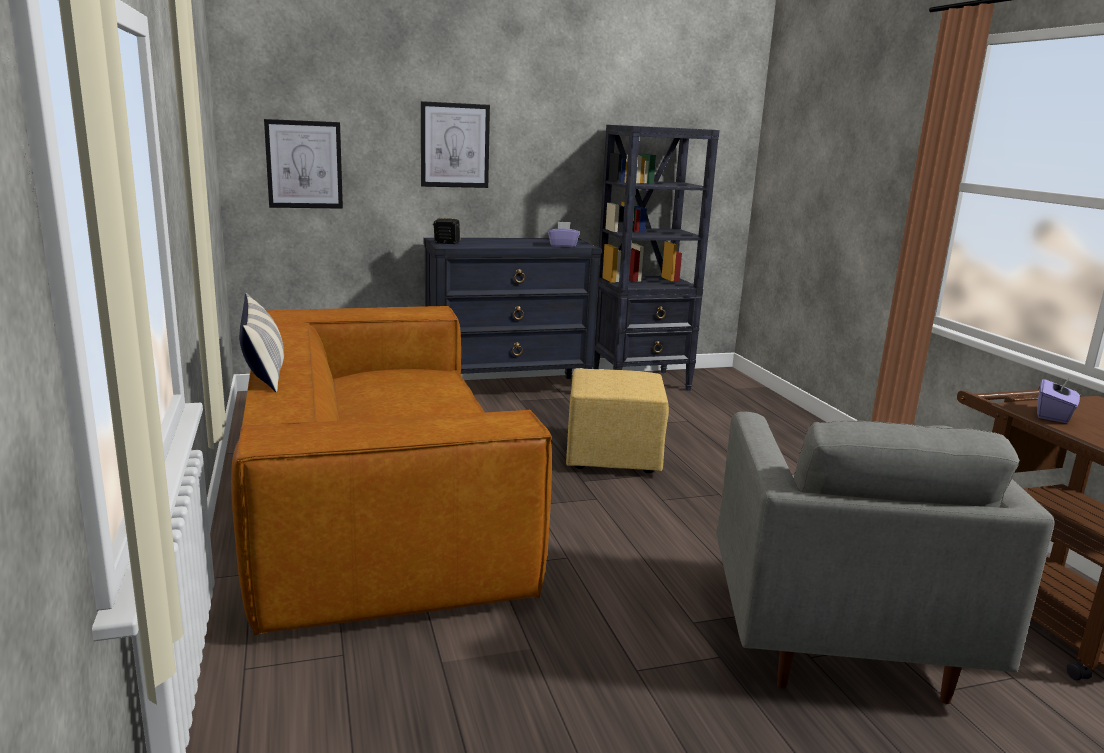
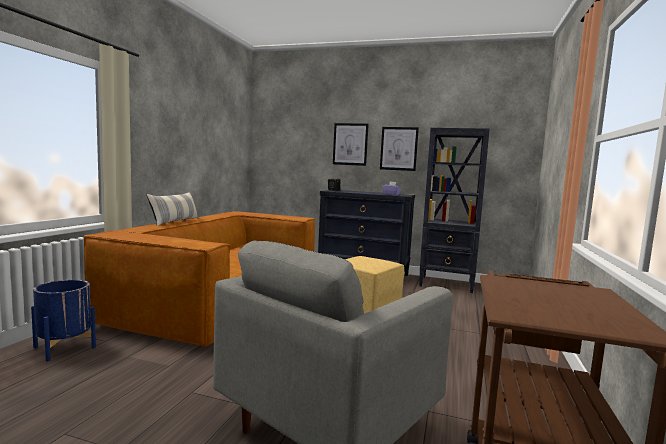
camera: 35 degrees right, 10 degrees down
picture [264,119,343,209] -> picture moved to [380,127,419,171]
purple tissue box [1037,375,1080,423] -> none
none -> blue planter [31,280,96,362]

